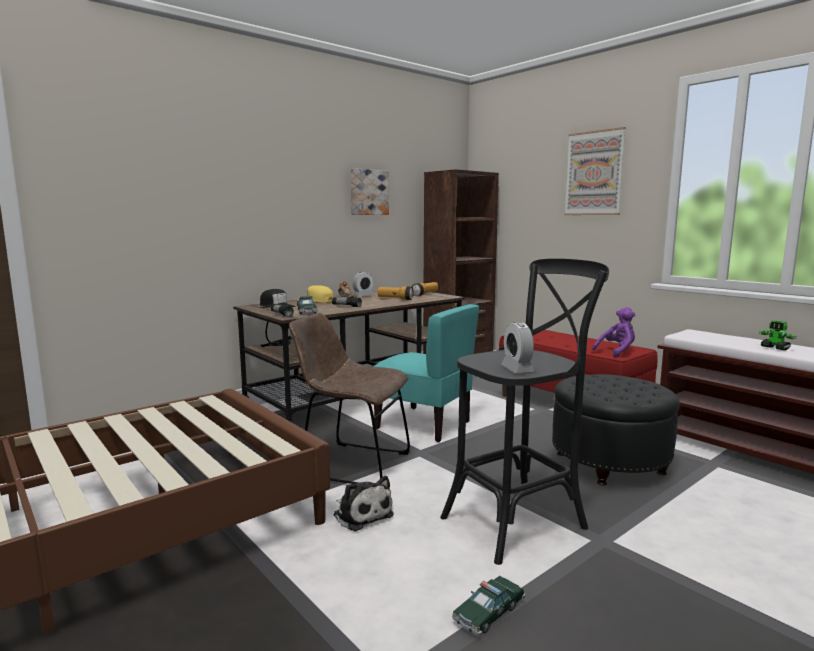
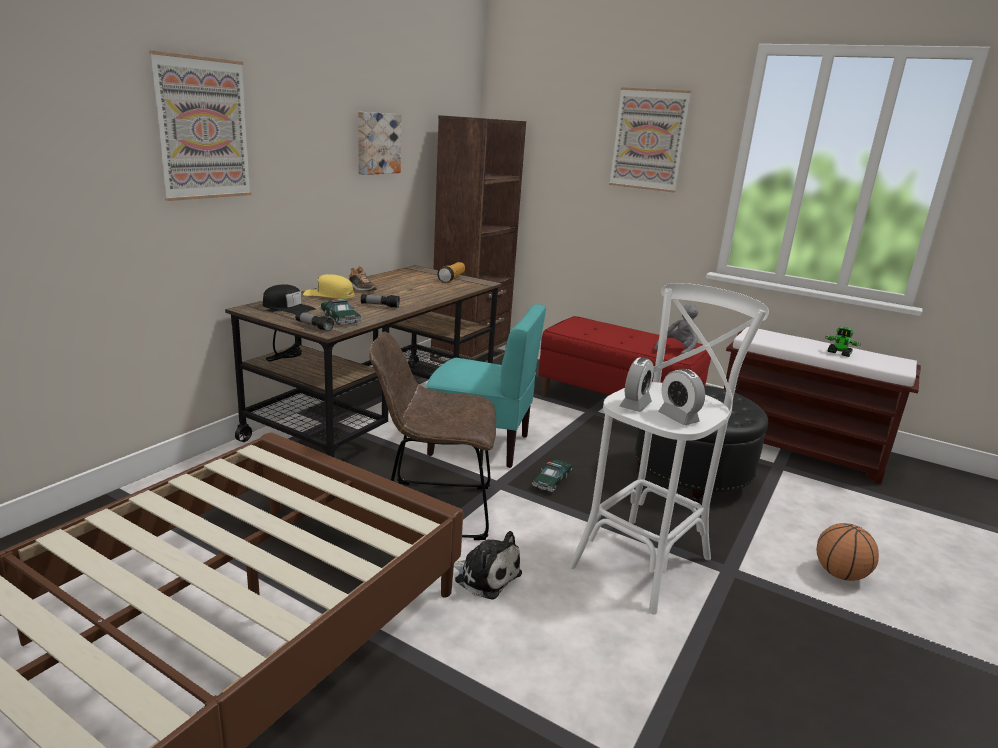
camera: 20 degrees left, 10 degrees up
alarm clock [352,272,374,297] -> alarm clock moved to [619,357,654,412]
flashlight [378,286,414,300] -> none
black stool [440,258,609,565] -> white stool [568,283,769,615]
toy car [452,576,525,636] -> toy car moved to [532,460,572,492]
purple plush toy [592,307,635,358] -> grey plush toy [654,303,698,354]
none -> picture [149,51,252,201]
none -> basketball [816,523,879,581]

